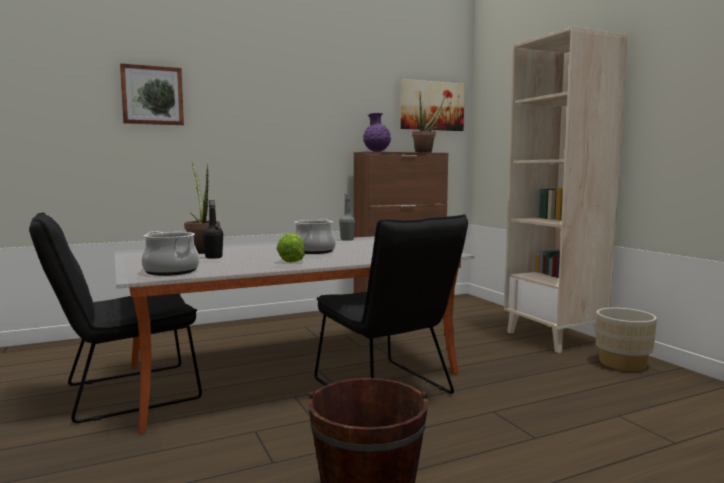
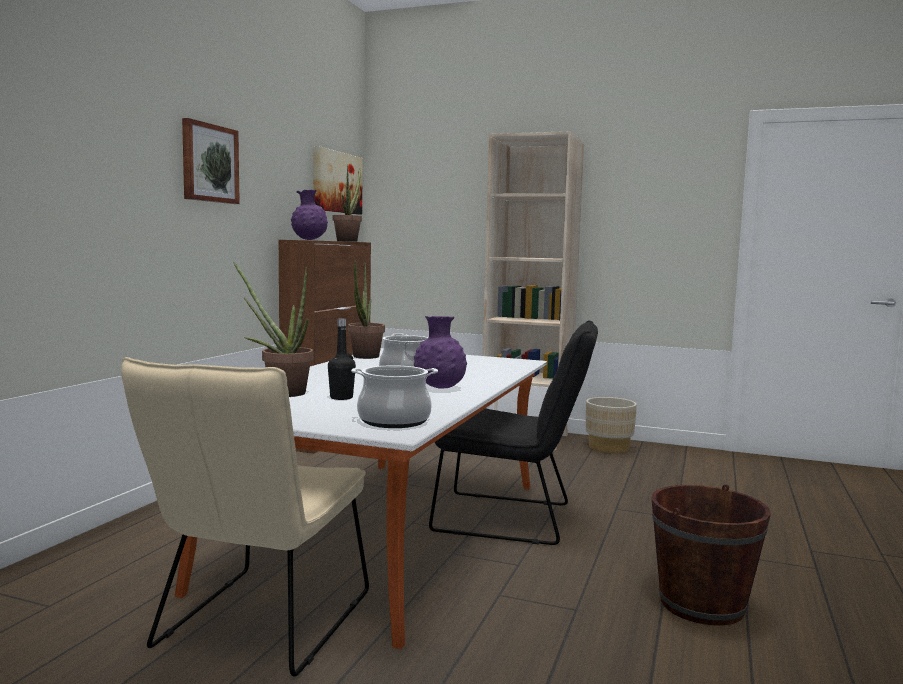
camera: 45 degrees left, 0 degrees up
black chair [29,213,202,423] -> beige chair [121,357,369,677]
picture [120,63,184,125] -> picture moved to [182,118,240,204]
lettuce [277,233,305,263] -> purple vase [414,316,467,389]
grey bottle [339,194,355,241] -> potted plant [348,261,385,359]

